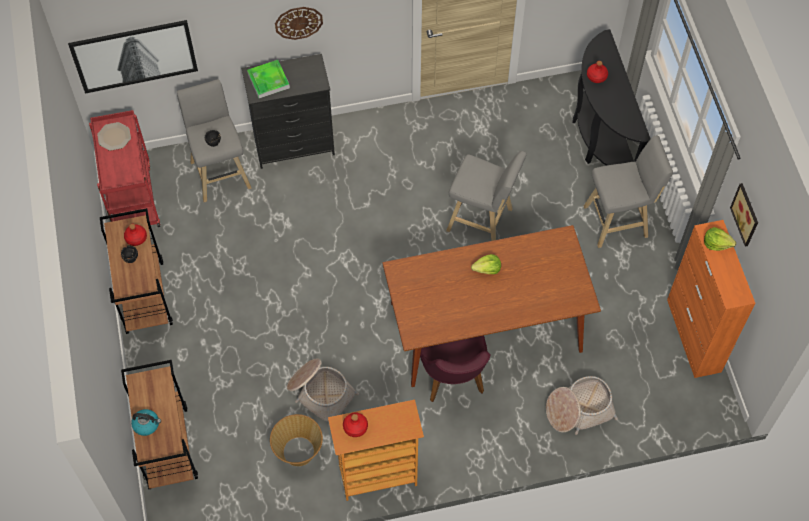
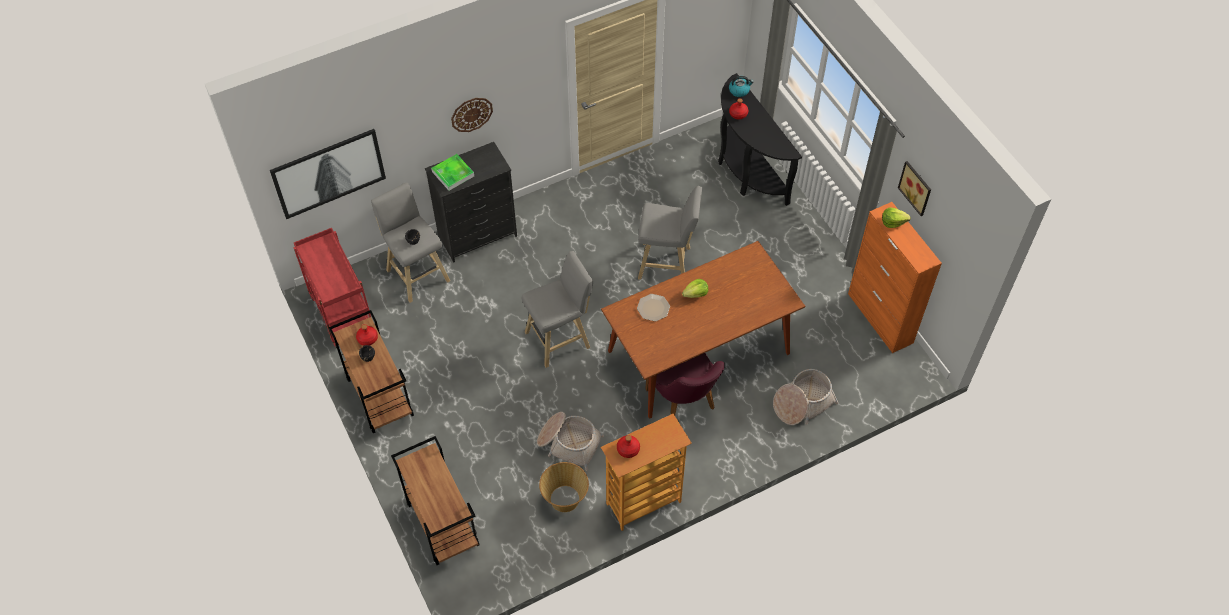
camera: 15 degrees left, 5 degrees down
plate [97,122,131,151] -> plate moved to [637,294,670,321]
kettle [131,409,161,436] -> kettle moved to [729,76,754,97]
grey stool [584,136,673,248] -> grey stool moved to [522,251,593,368]

